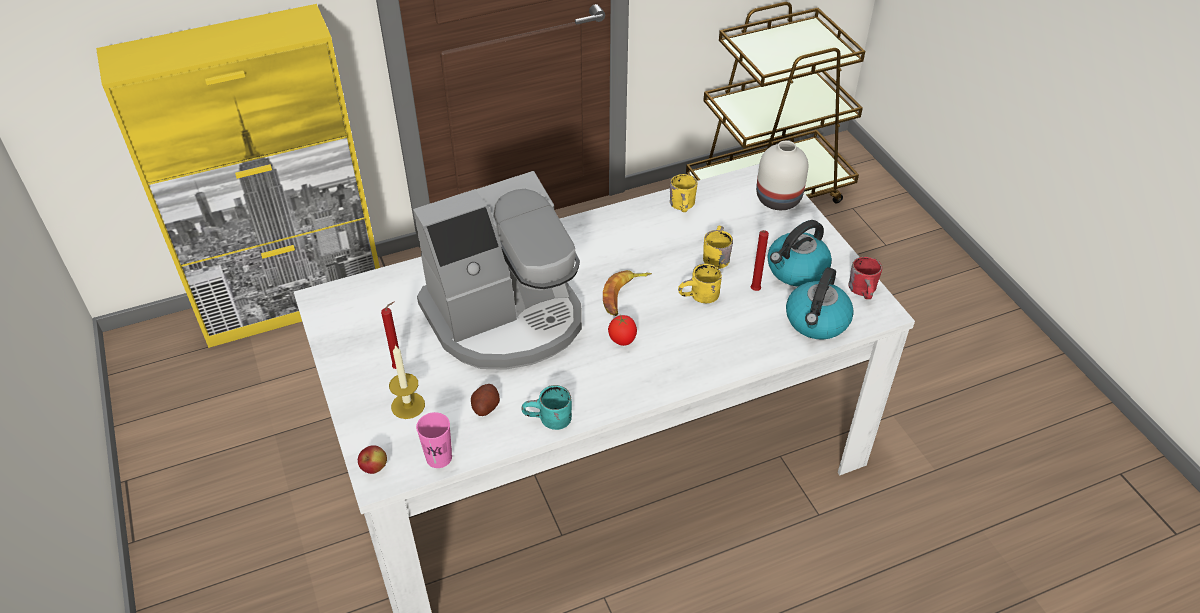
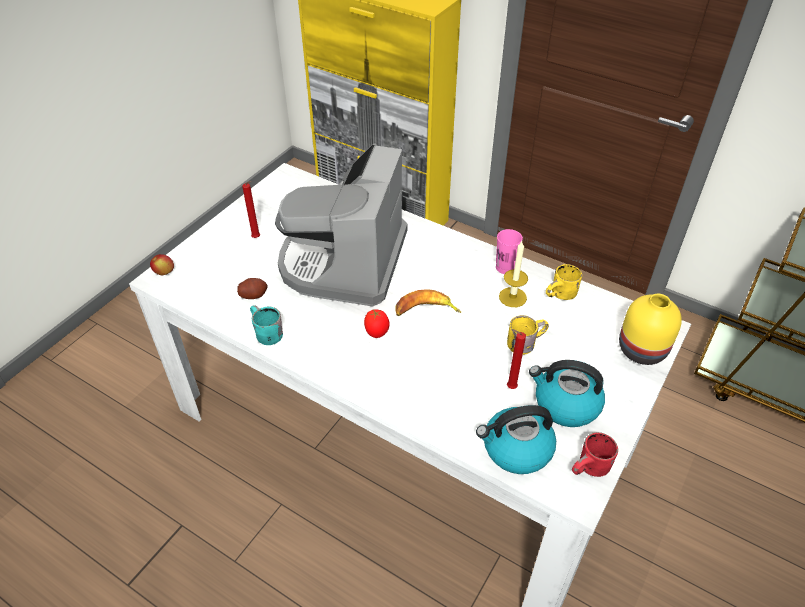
camera: 55 degrees right, 0 degrees up
candle [389,345,425,419] -> candle moved to [499,241,528,307]
coffee machine [413,171,582,370] -> coffee machine turned 75 degrees clockwise [275,143,407,306]
pink cup [416,412,452,468] -> pink cup moved to [496,229,523,274]
yellow mug [678,263,722,303] -> none
white vase [756,141,808,210] -> yellow vase [619,294,682,365]

